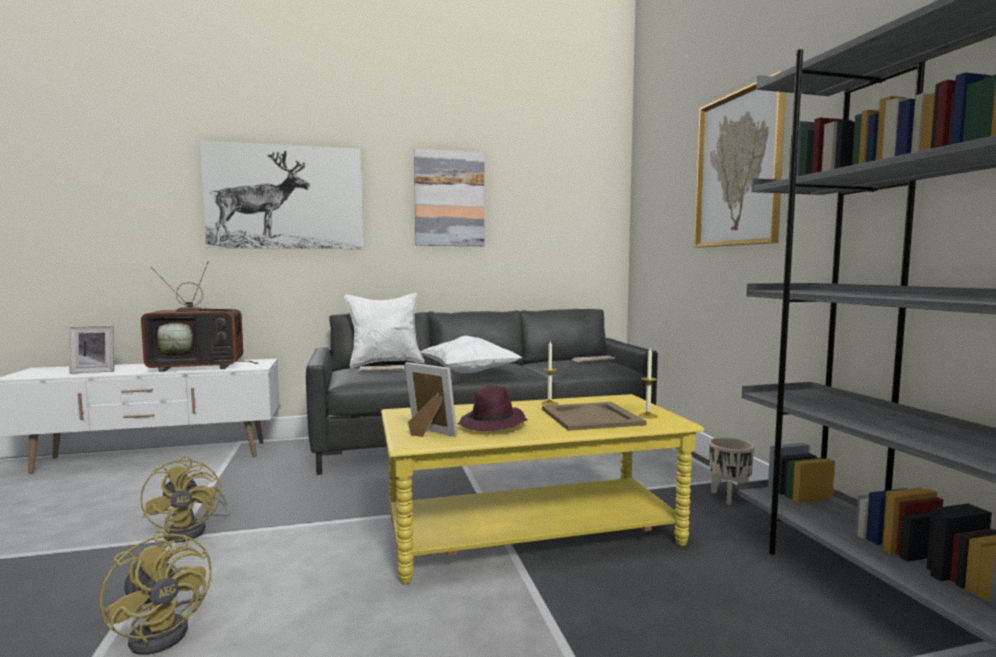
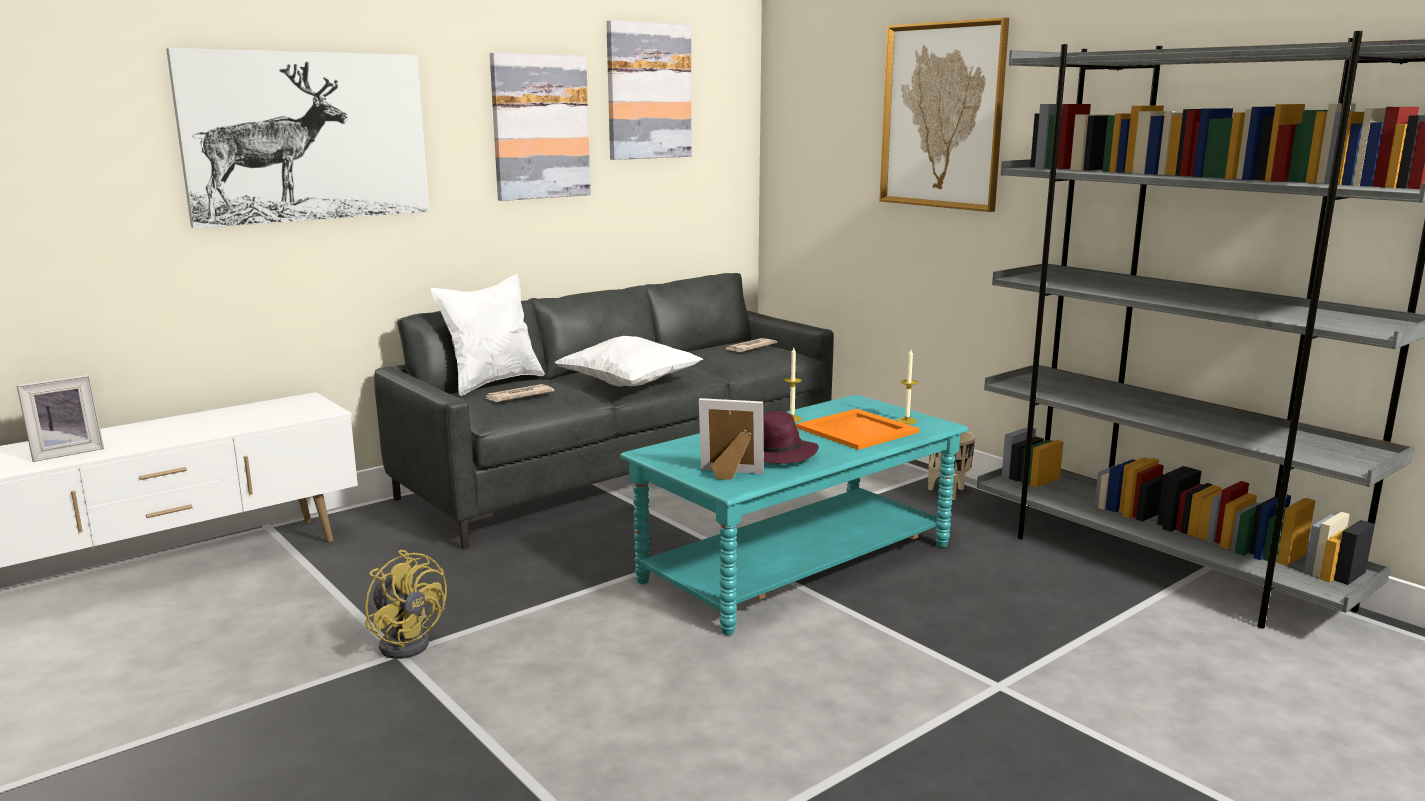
camera: 25 degrees left, 10 degrees up
yellow fan [100,530,212,655] -> none
television [141,261,258,372] -> none
yellow coffee table [381,394,704,584] -> turquoise coffee table [620,394,968,635]
beige tray [542,402,647,431] -> orange tray [796,409,919,450]
none -> picture [606,20,692,160]

